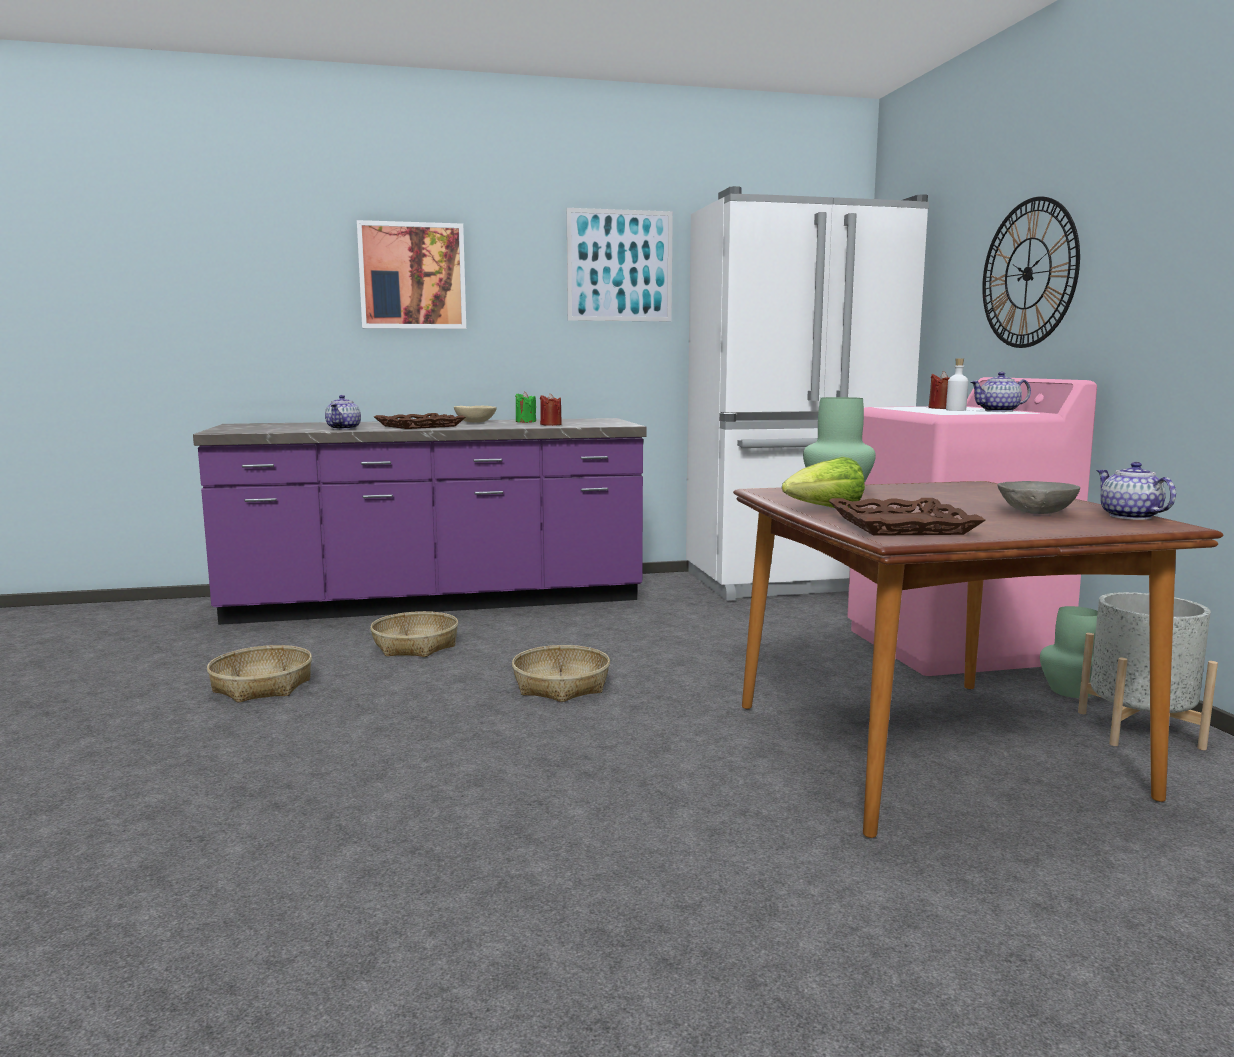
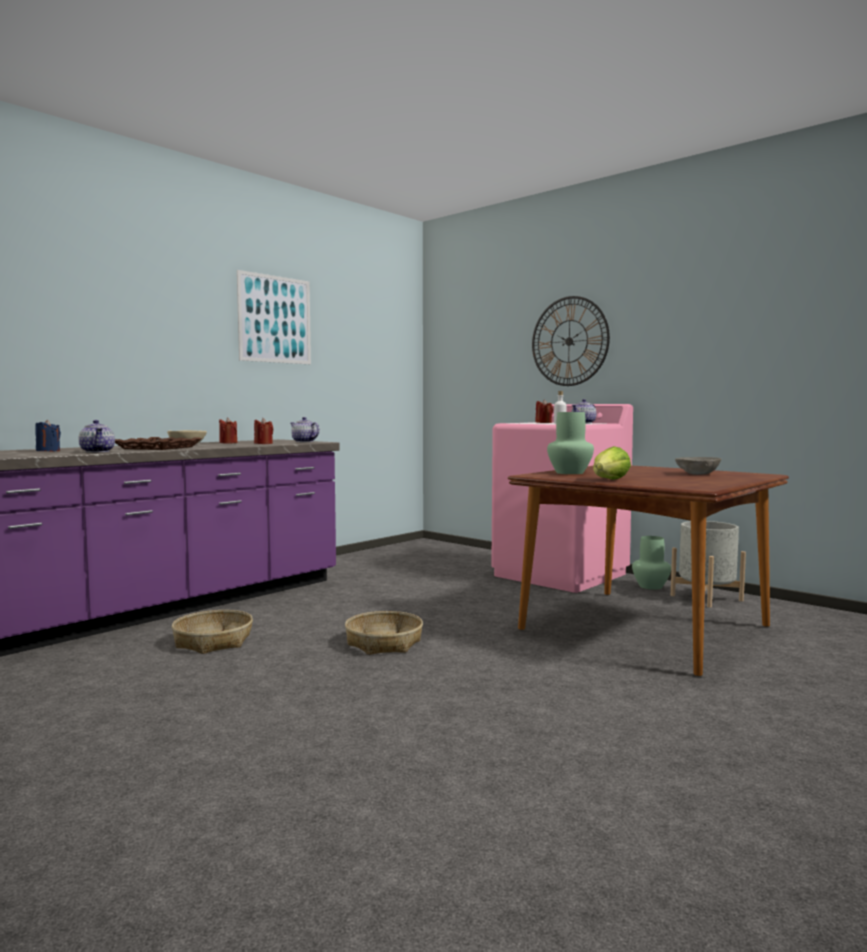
camera: 35 degrees left, 5 degrees down
basket [207,645,312,703] -> none
picture [357,220,466,329] -> none
green candle [515,391,536,423] -> red candle [219,417,237,443]
white fridge [686,186,929,601] -> none
brown tray [828,498,986,536] -> none
teapot [1096,462,1176,520] -> teapot moved to [290,417,320,442]
none -> blue candle [35,420,61,451]

